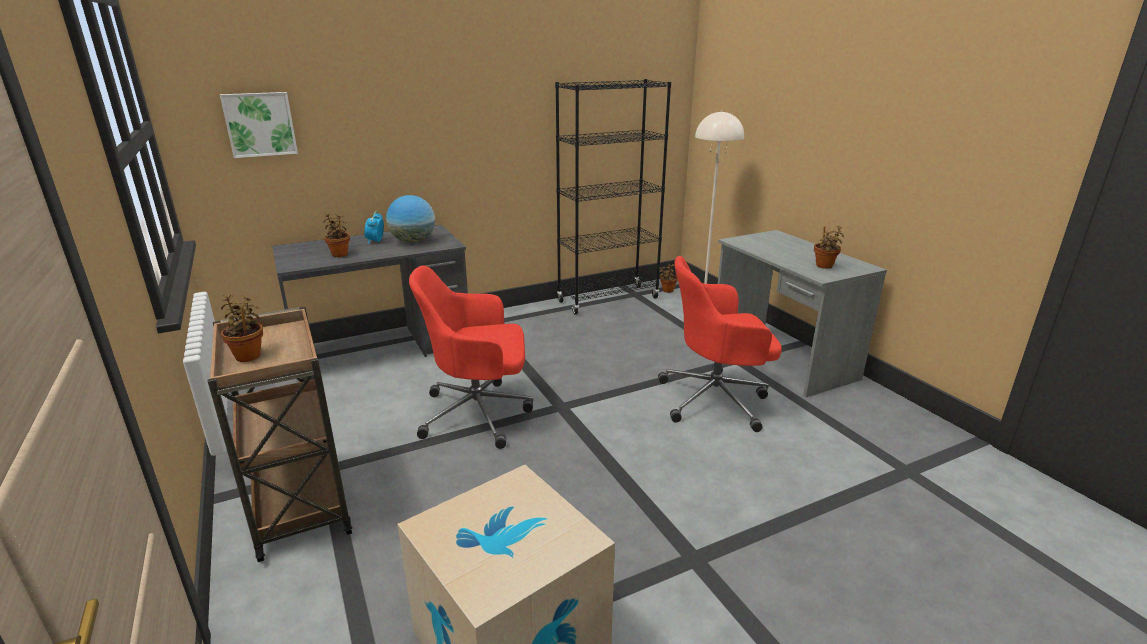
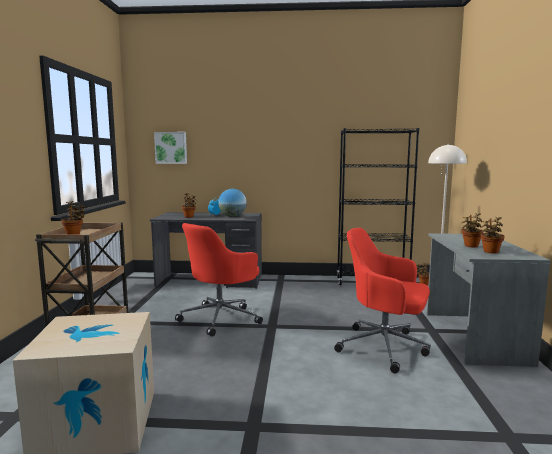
camera: 30 degrees right, 15 degrees down
red office chair [409,265,533,449] -> red office chair turned 75 degrees counterclockwise [175,223,263,336]
none -> potted plant [462,213,484,248]

